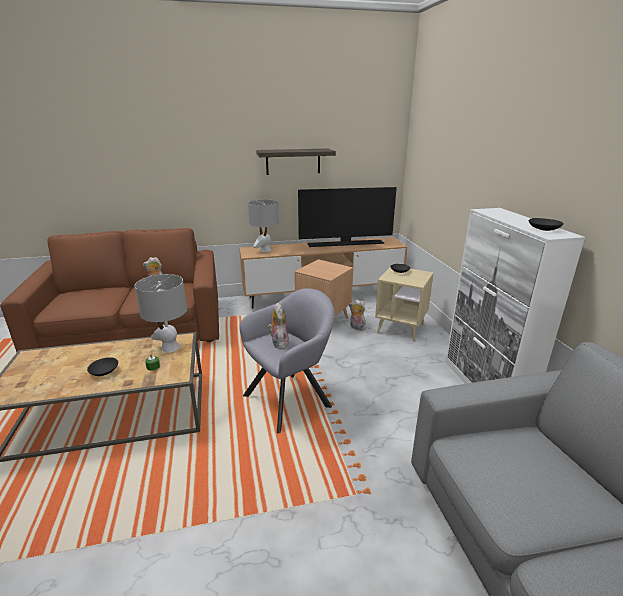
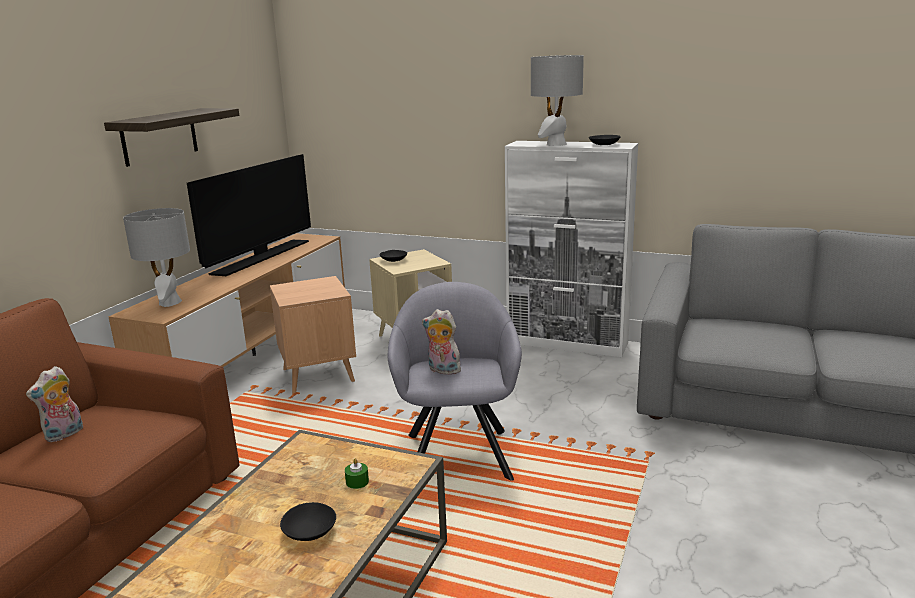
camera: 55 degrees left, 5 degrees down
grey table lamp [135,274,187,353] -> grey table lamp moved to [531,55,584,146]
plush toy [349,300,366,331] -> none

